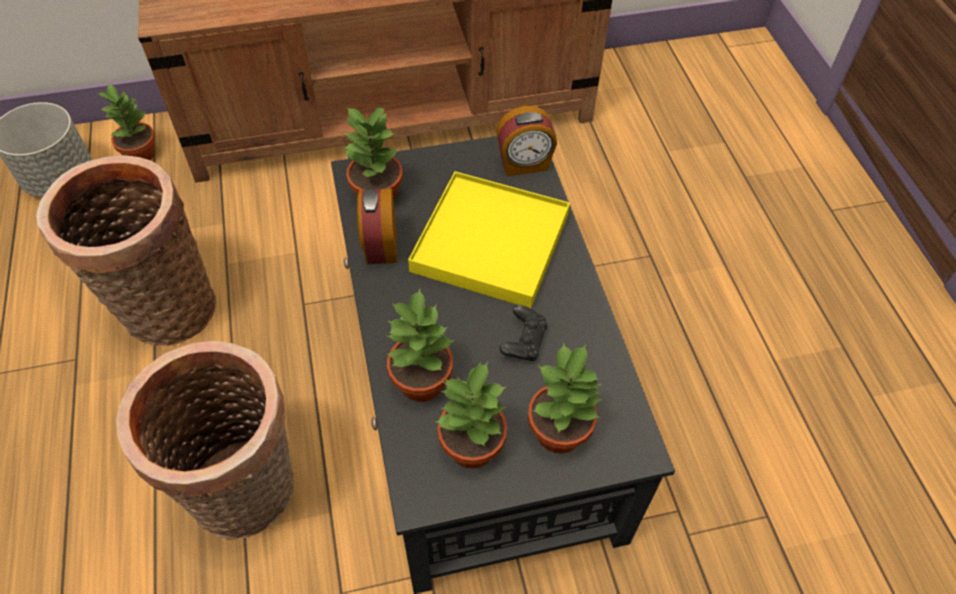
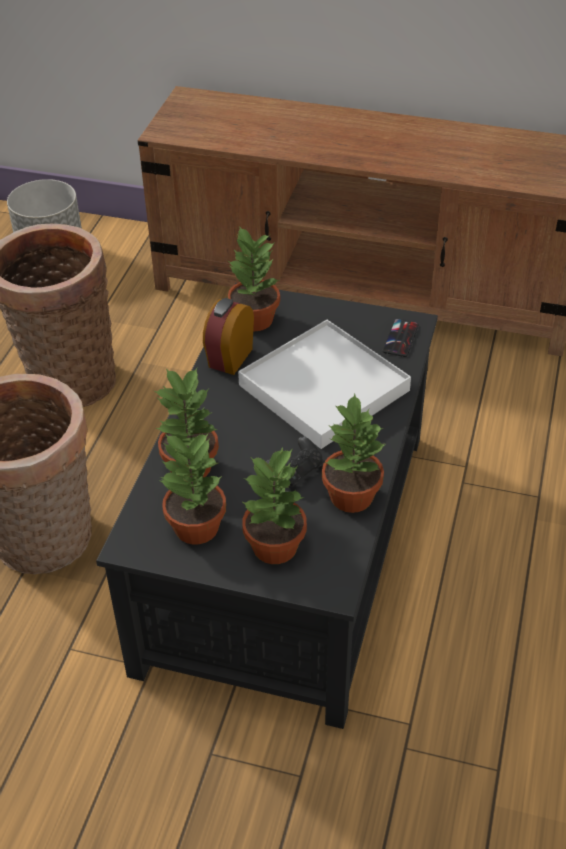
camera: 30 degrees right, 10 degrees down
potted plant [98,84,155,160] -> potted plant moved to [322,394,386,513]
yellow tray [408,171,570,308] -> white tray [238,320,411,449]
alarm clock [496,106,557,176] -> phone [382,318,419,357]

